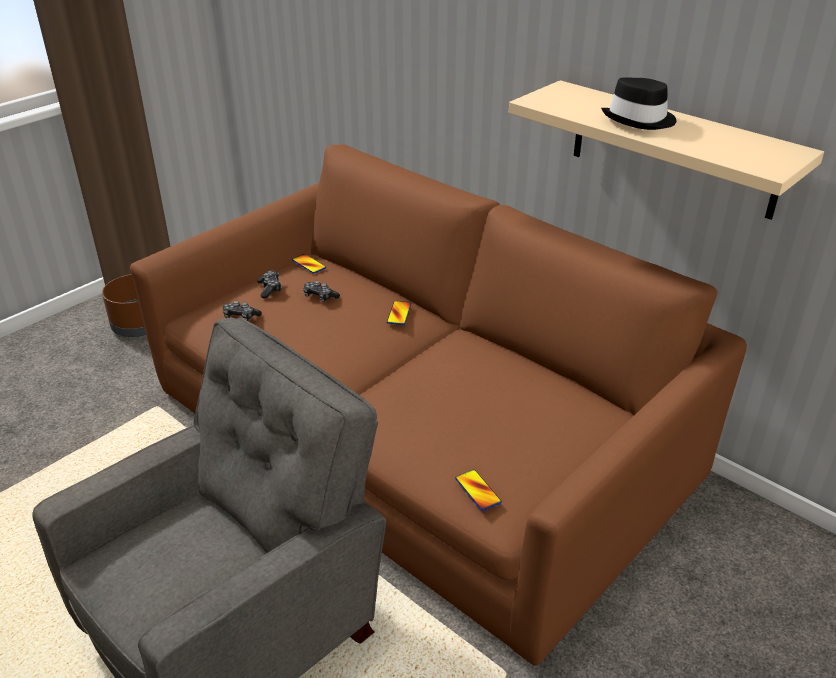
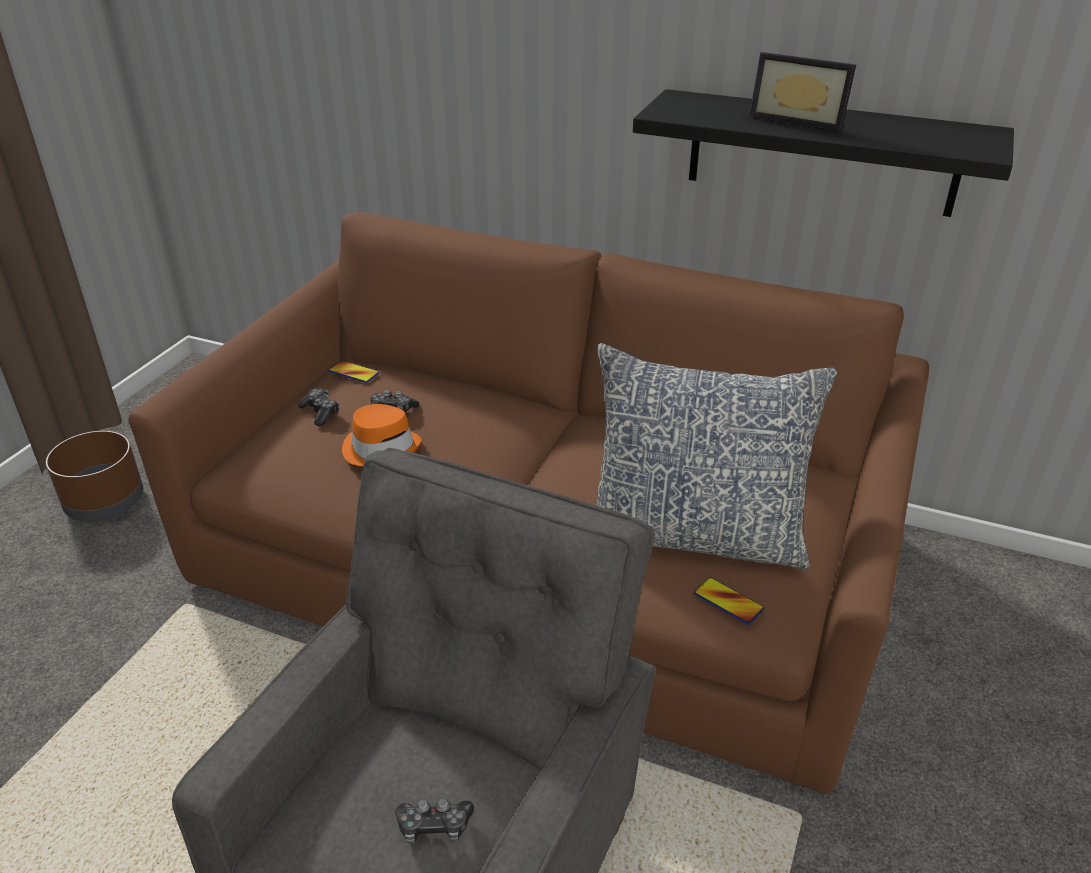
camera: 20 degrees left, 0 degrees up
game controller [223,301,262,321] -> game controller moved to [396,798,474,844]
phone [387,301,412,325] -> none
beige shelf [509,80,824,220] -> black shelf [633,89,1014,217]
black hat [601,78,676,130] -> picture frame [749,52,856,132]
none -> orange hat [342,404,422,467]
none -> pillow [596,343,837,569]

